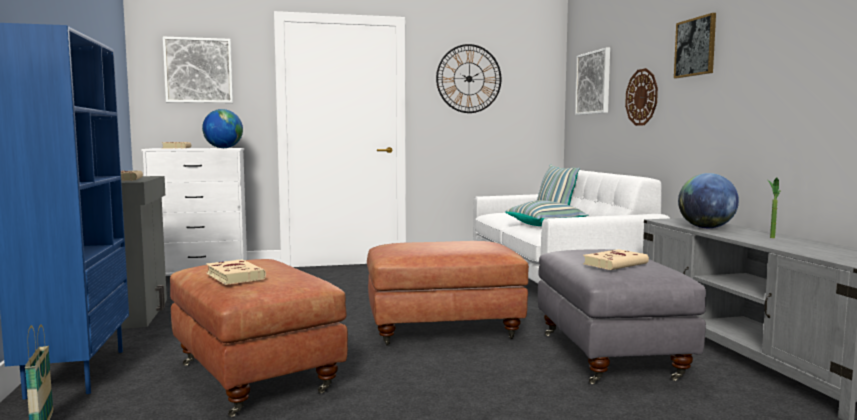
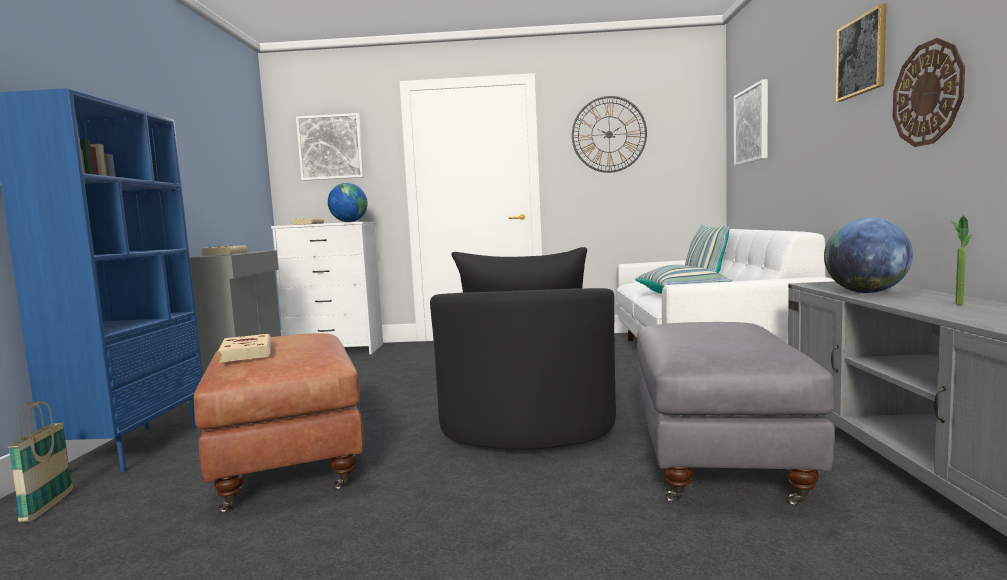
camera: 15 degrees right, 0 degrees up
brown ottoman [367,241,529,345] -> black armchair [430,247,616,450]
beige book [583,249,649,270] -> none
wall clock [625,68,658,126] -> wall clock moved to [893,38,965,147]

